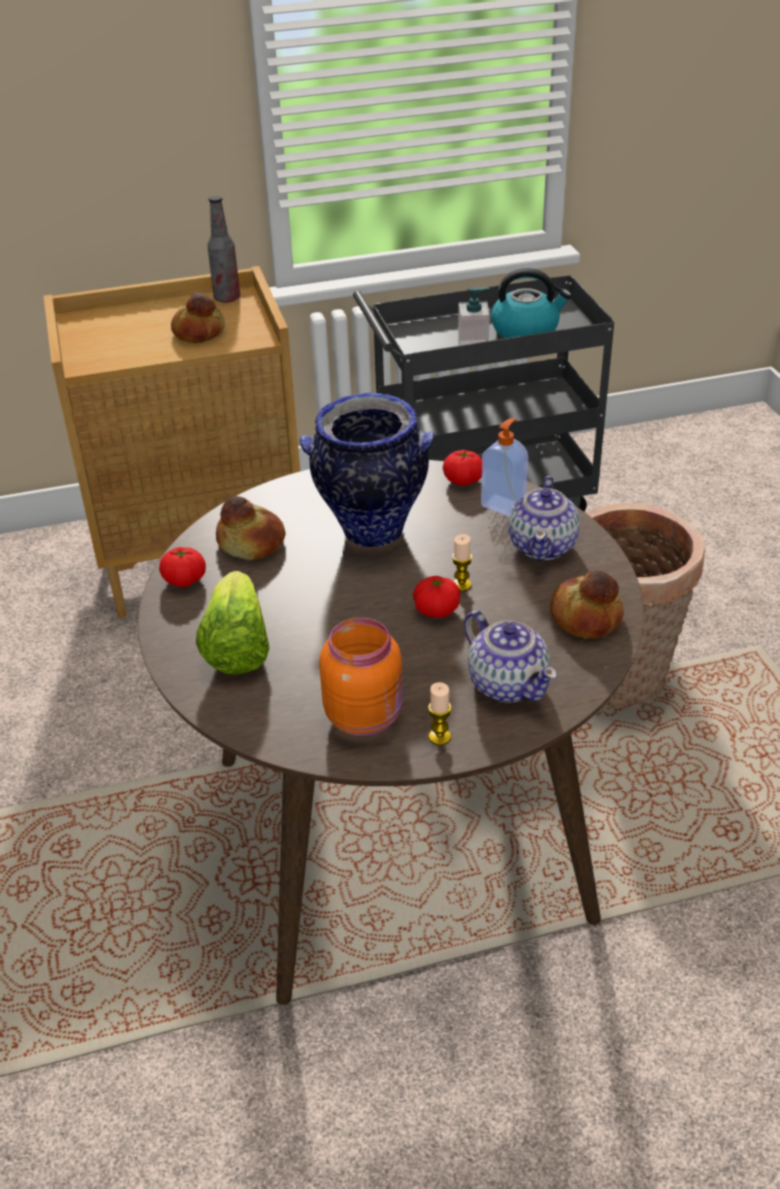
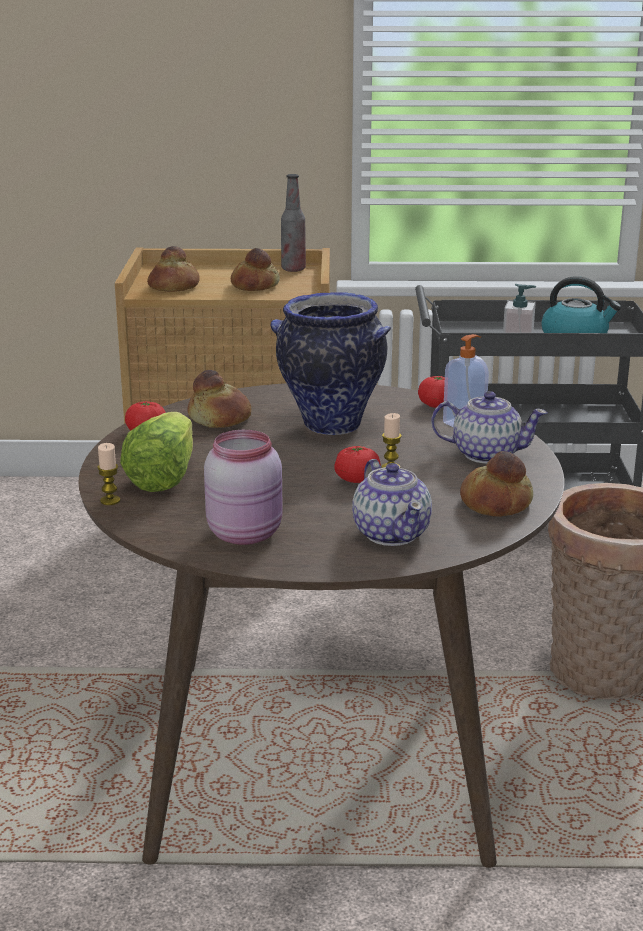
camera: 15 degrees right, 15 degrees down
orange jar [319,618,403,736] -> pink jar [204,430,283,545]
candle [428,682,452,746] -> candle moved to [97,443,120,505]
teapot [509,476,580,561] -> teapot turned 105 degrees counterclockwise [431,391,548,464]
none -> bread [147,246,200,292]

